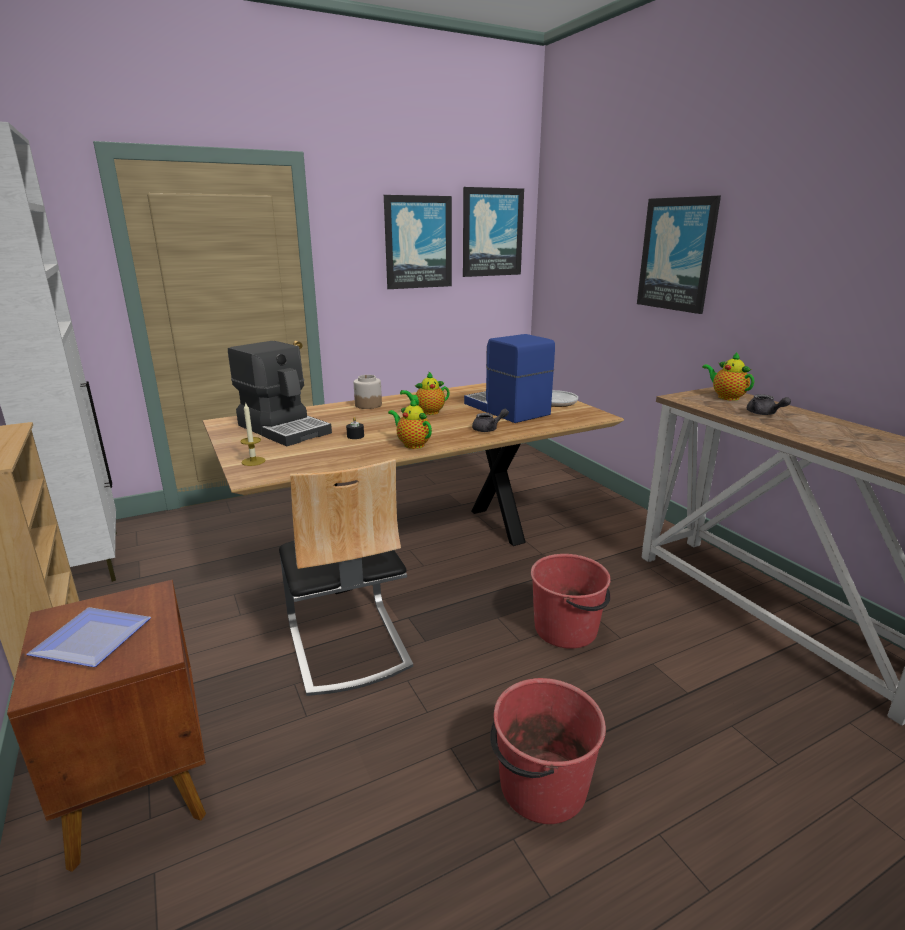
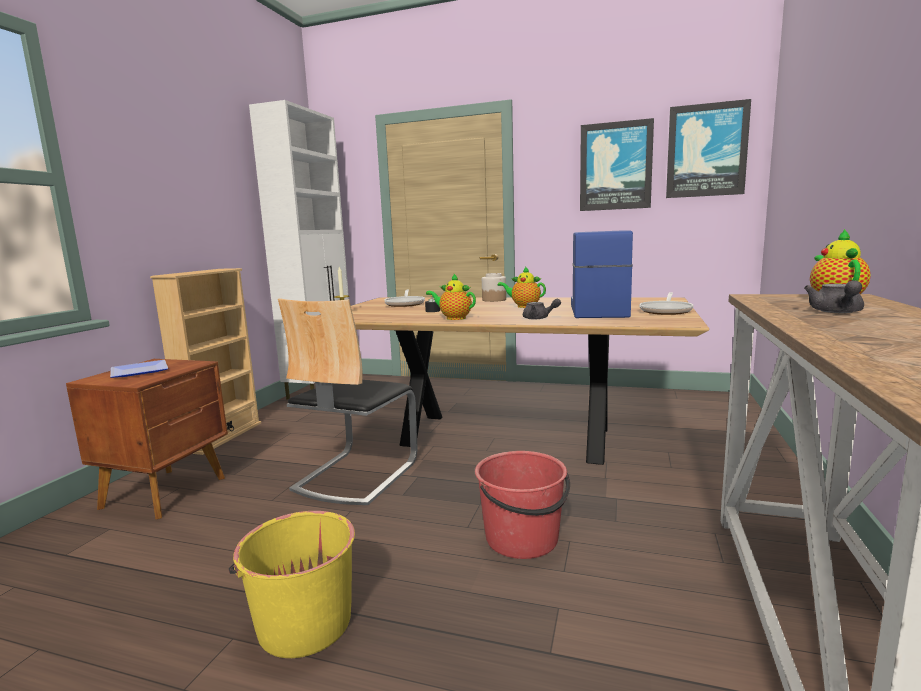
camera: 45 degrees right, 10 degrees down
coffee machine [228,341,332,446] -> frying pan [384,290,425,307]
teapot [388,398,432,449] -> teapot turned 60 degrees counterclockwise [426,273,476,320]
red bucket [490,678,606,824] -> yellow bucket [229,511,355,658]
picture [637,196,721,314] -> none

